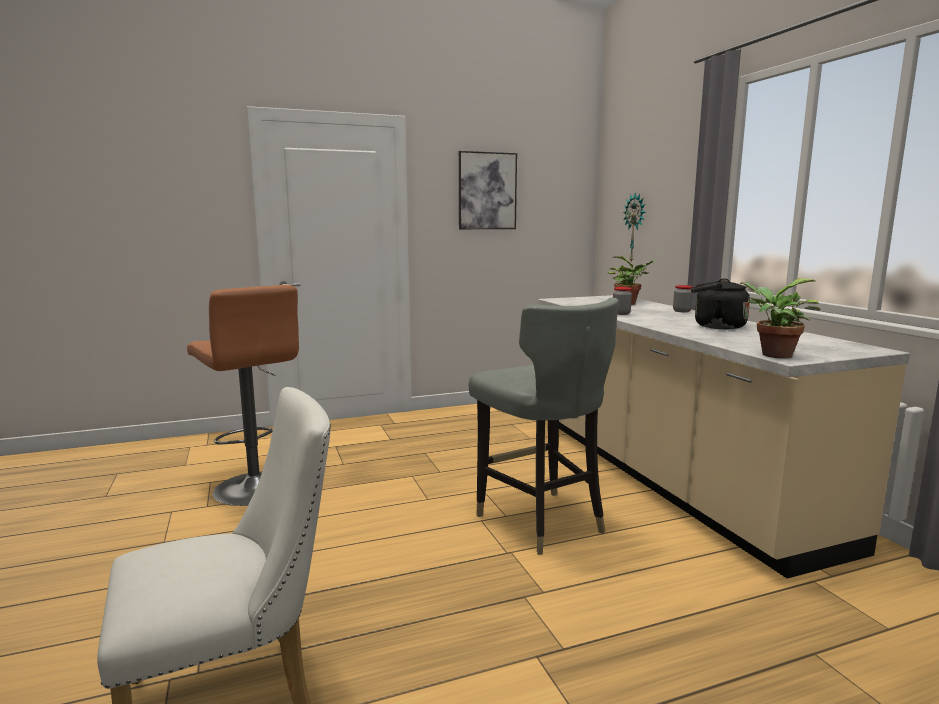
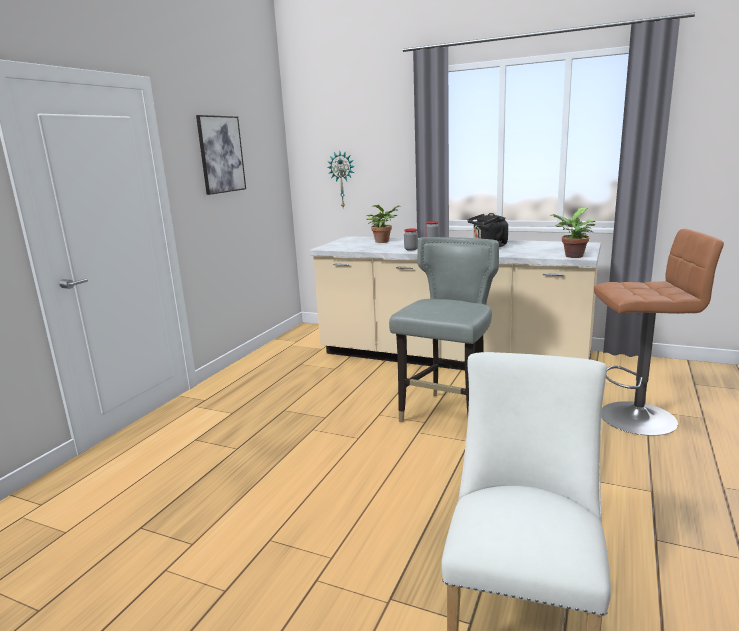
camera: 45 degrees left, 5 degrees up
brown stool [187,285,299,506] -> brown stool moved to [594,229,724,436]
grey chair [469,297,618,555] -> grey chair turned 75 degrees counterclockwise [389,237,499,422]

